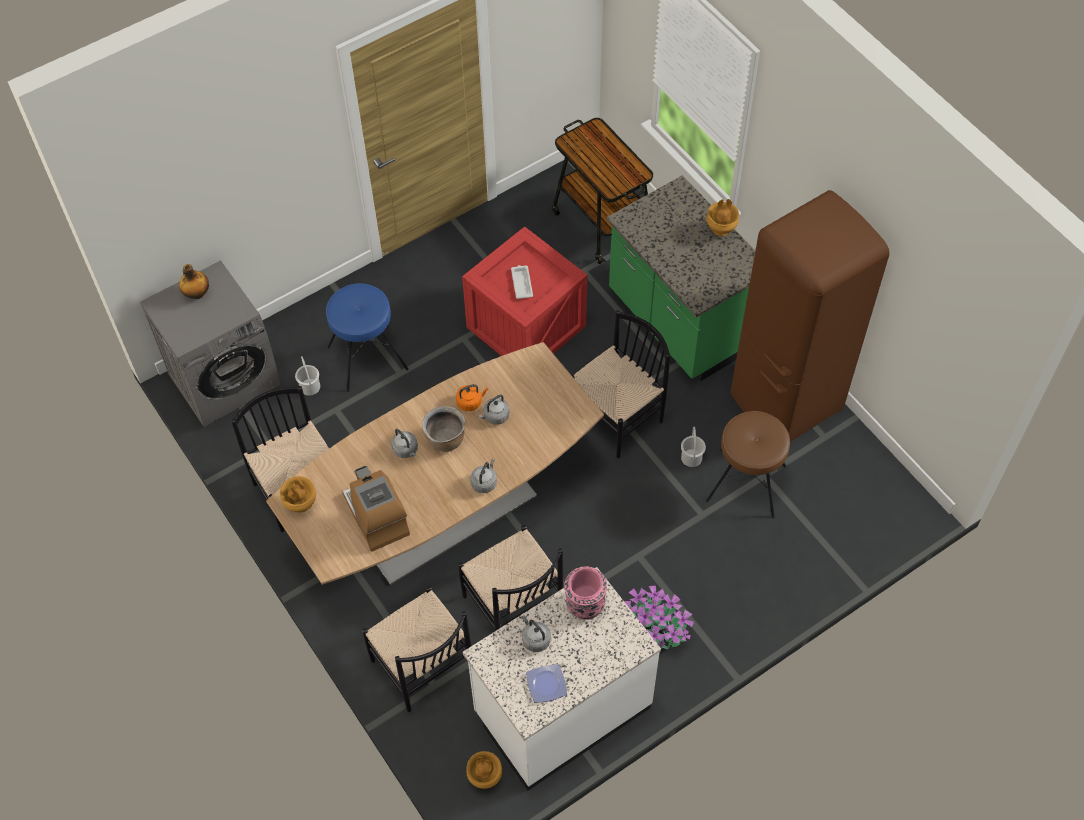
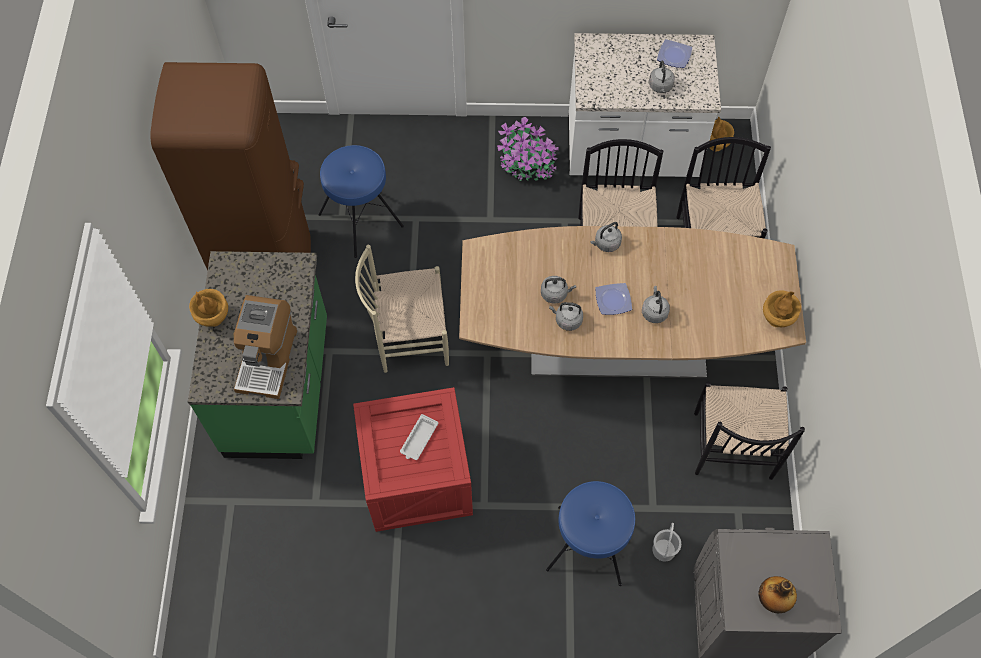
camera: 145 degrees left, 5 degrees up
coffee machine [342,466,410,552] -> coffee machine moved to [234,295,297,399]
brown cooking pot [422,406,465,452] -> plate [595,283,632,315]
orange kettle [456,384,488,411] -> grey kettle [549,302,583,331]
cart [552,118,653,264] -> none
pink vase [564,566,607,620] -> none
black chair [572,310,670,458] -> beige chair [355,245,449,373]
white bucket [681,427,706,467] -> none
brown stool [706,411,790,518] -> blue stool [318,145,404,258]

